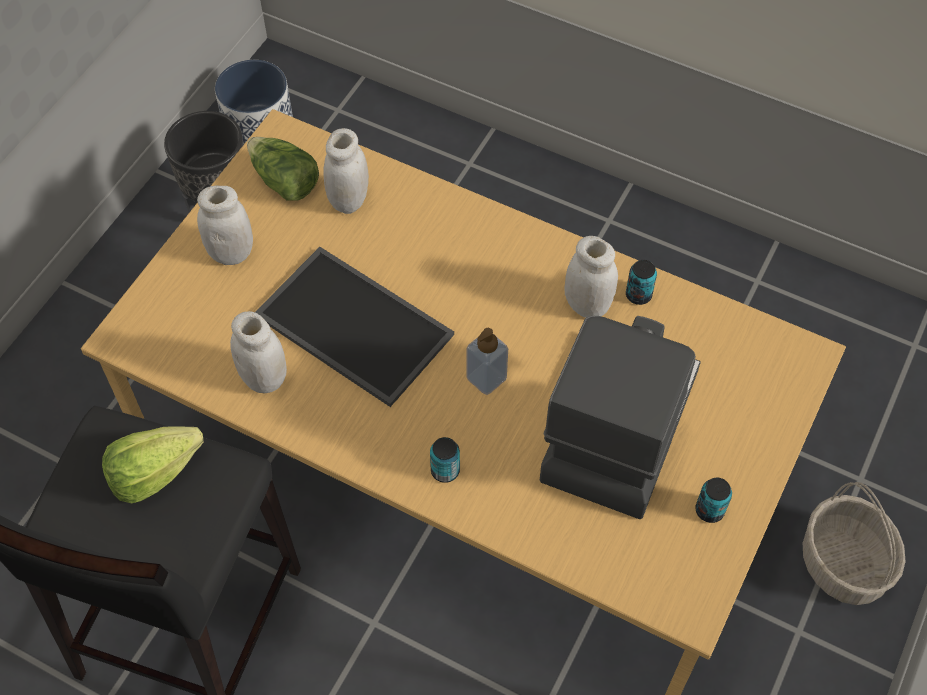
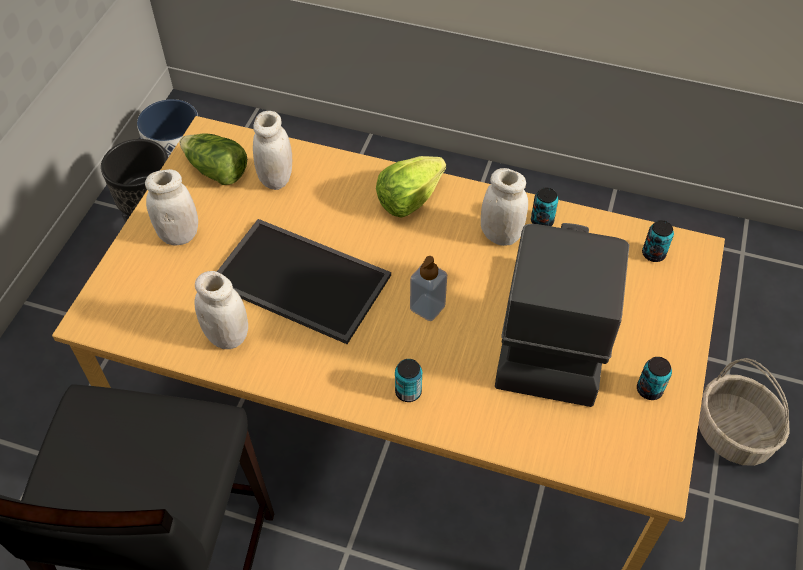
camera: 10 degrees left, 5 degrees down
lettuce [102,426,204,503] -> lettuce moved to [376,156,446,218]
none -> can [642,220,674,262]

